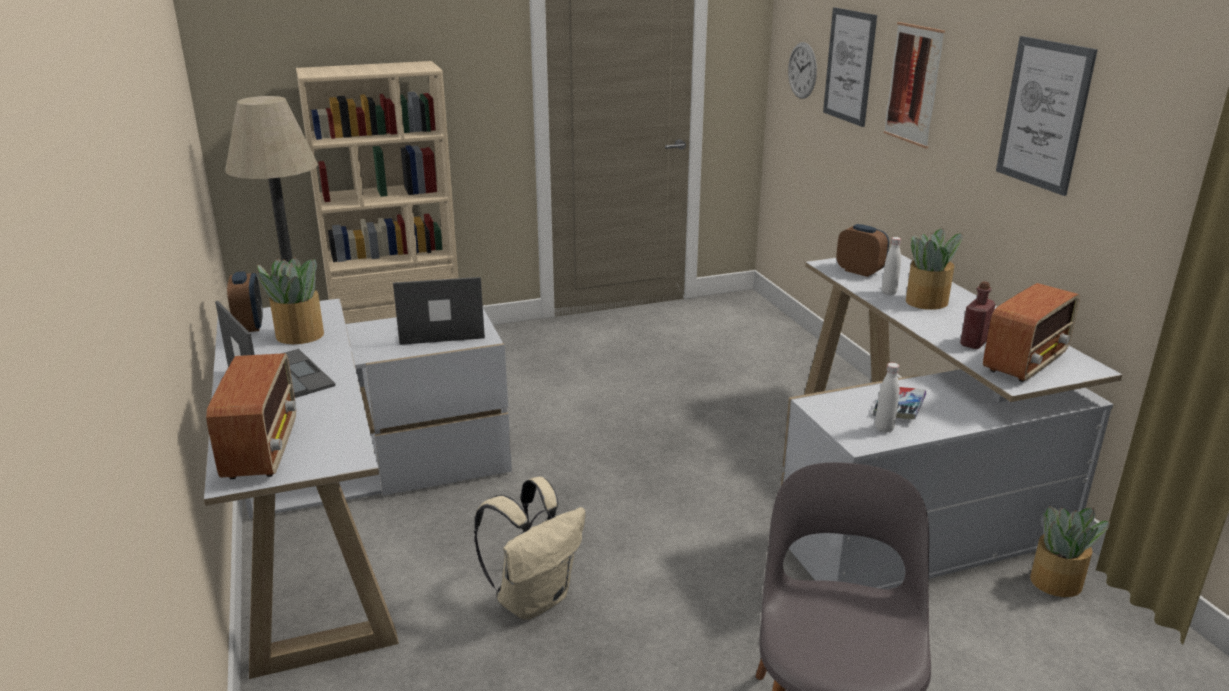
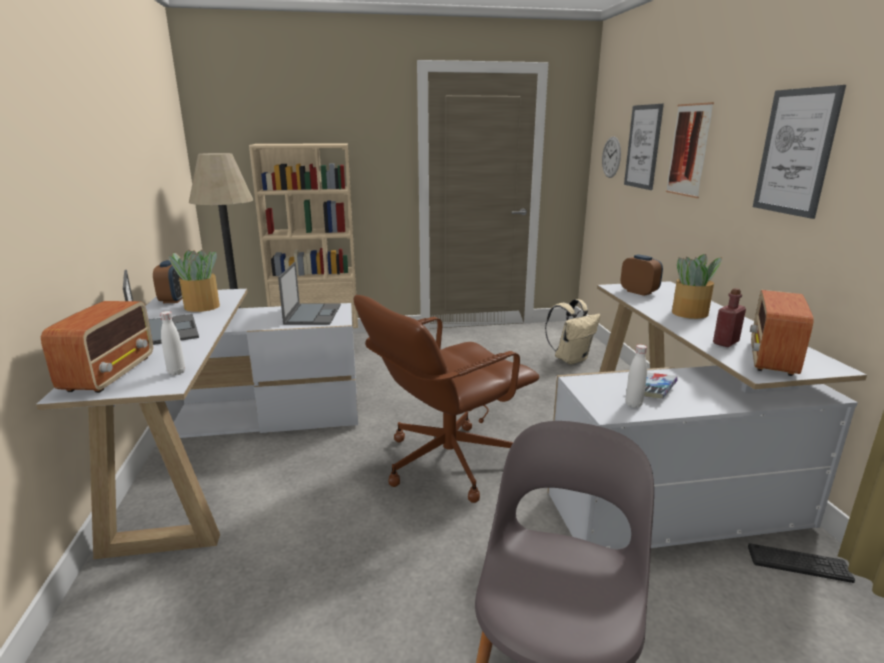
camera: 10 degrees right, 5 degrees down
laptop [393,277,485,345] -> laptop turned 90 degrees clockwise [278,262,341,325]
beige backpack [474,476,586,620] -> beige backpack moved to [545,299,600,365]
white bottle [882,237,901,295] -> white bottle moved to [160,311,185,376]
radio [983,283,1080,382] -> radio turned 150 degrees clockwise [750,290,814,376]
potted plant [1030,506,1110,597] -> keyboard [748,543,855,583]
none -> brown office chair [354,295,539,503]

